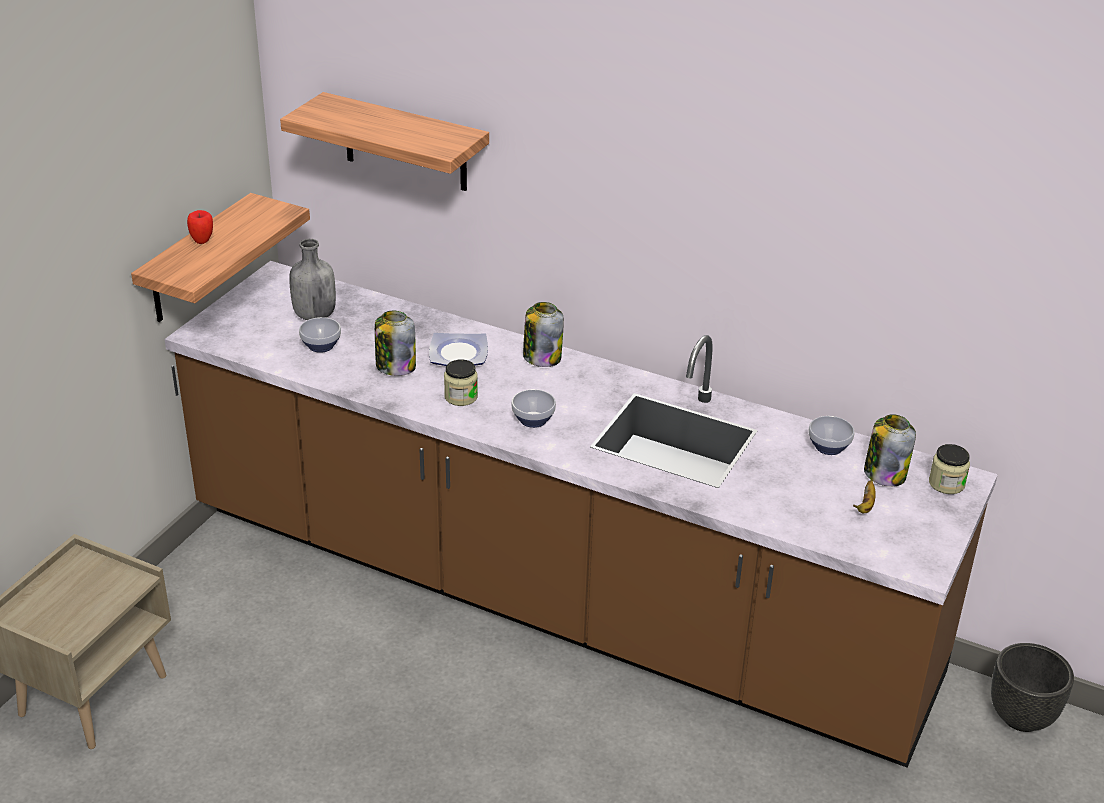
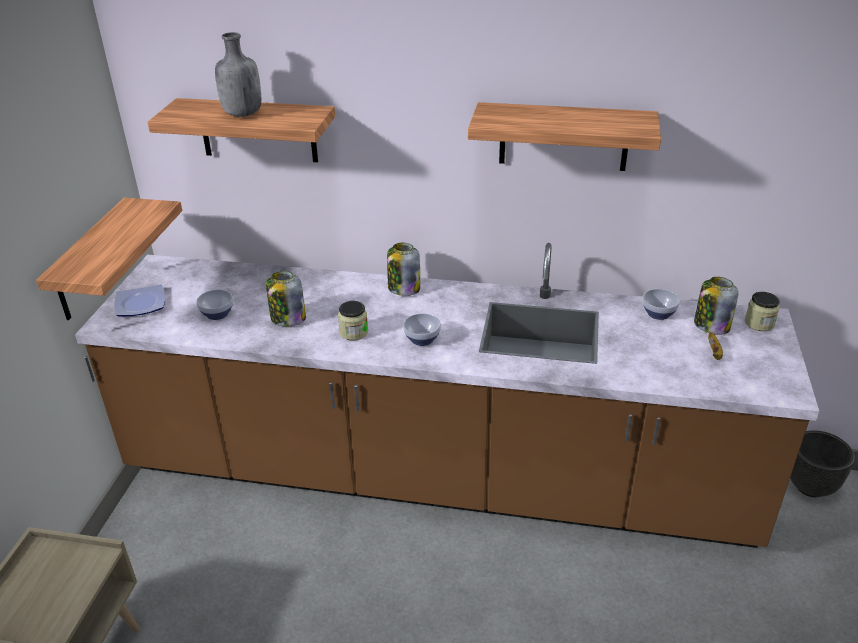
camera: 15 degrees left, 0 degrees up
apple [187,210,213,244] -> none
grey bottle [289,239,336,320] -> grey bottle moved to [215,32,261,117]
plate [429,333,488,366] -> plate moved to [114,284,165,317]
none -> shelf [468,102,661,171]

